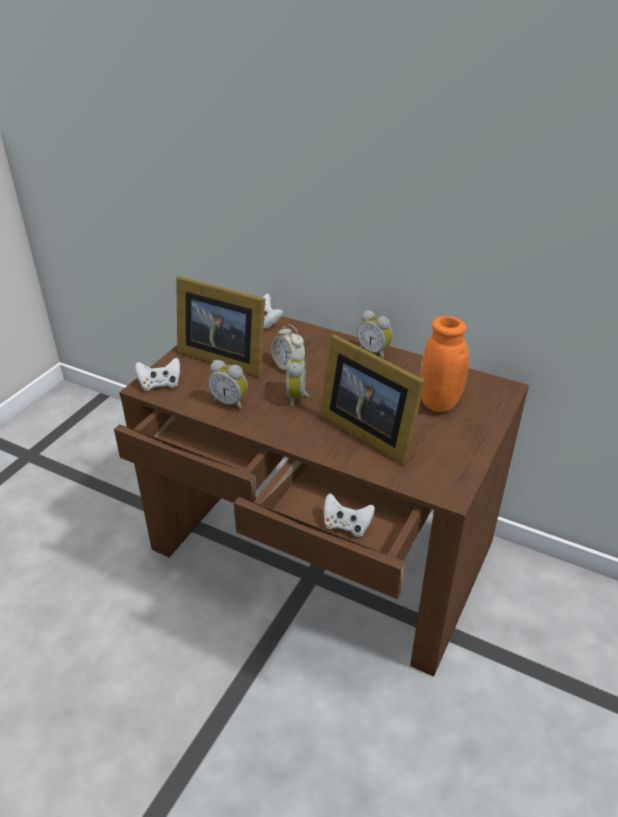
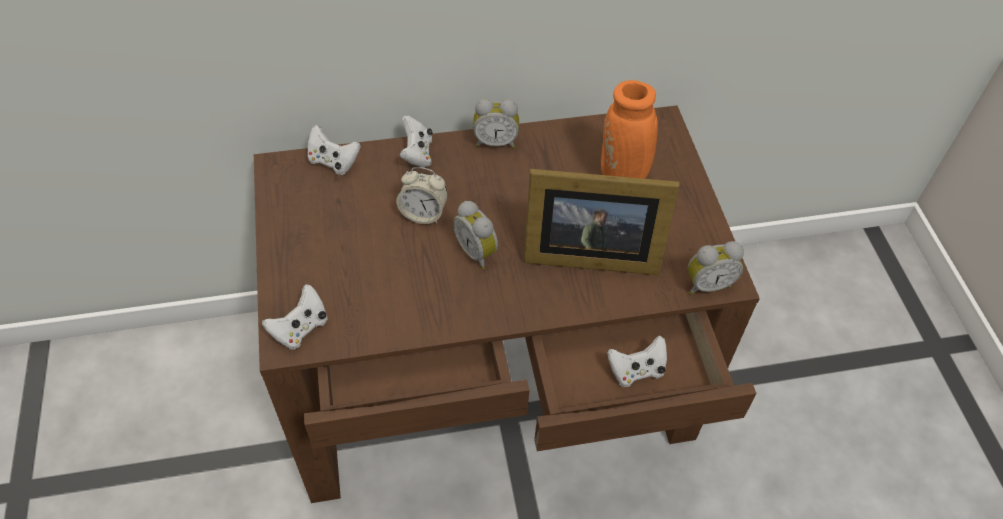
camera: 40 degrees left, 15 degrees up
picture frame [176,276,265,378] -> none
alarm clock [208,360,248,410] -> alarm clock moved to [688,241,744,295]
none -> white game controller [399,116,433,167]

